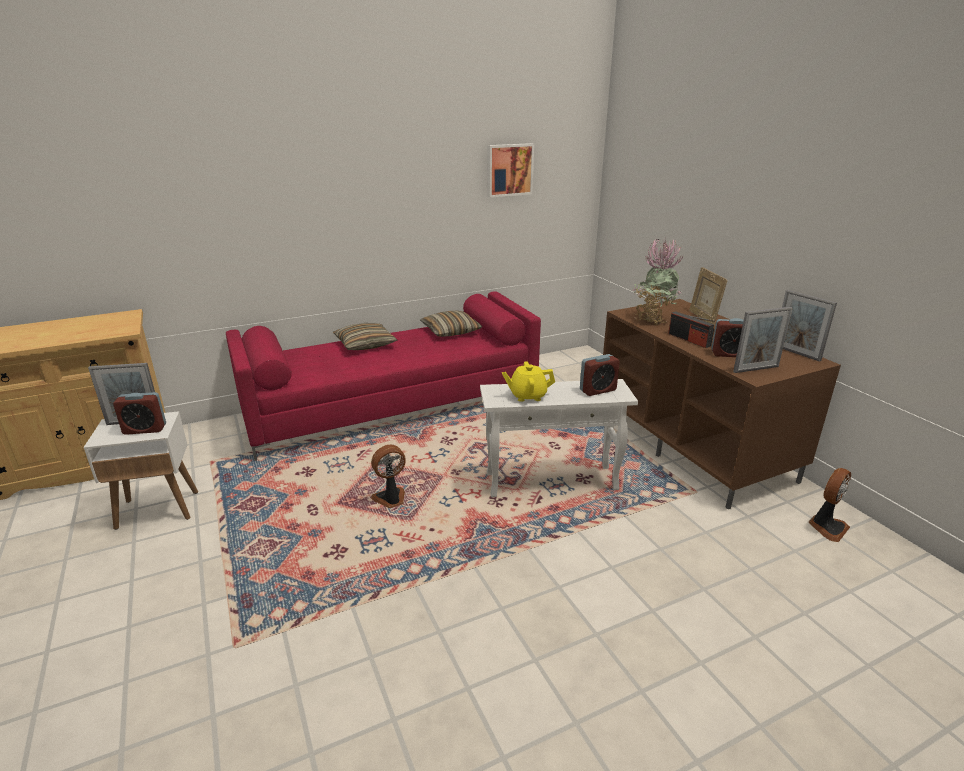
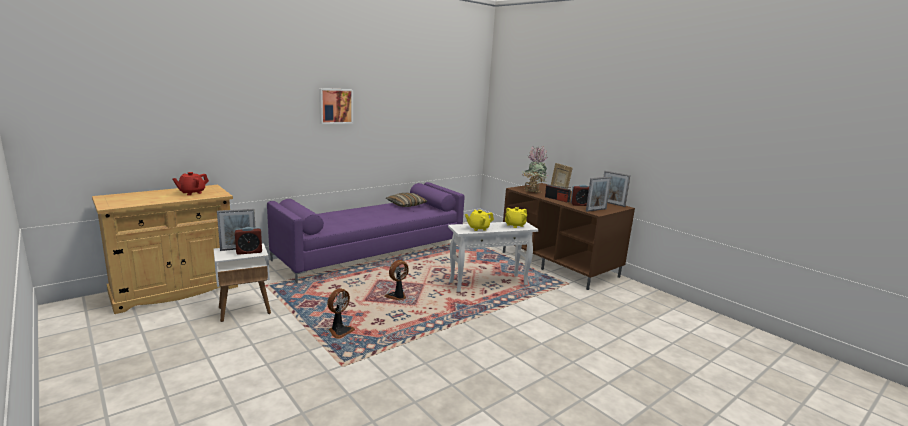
camera: 15 degrees left, 10 degrees down
red sofa [226,291,541,461] -> purple sofa [267,182,465,283]
pillow [333,323,397,350] -> none
picture [487,143,534,198] -> picture moved to [319,88,353,124]
alarm clock [580,354,620,396] -> yellow teapot [505,207,527,228]
fan [808,468,851,542] -> fan moved to [327,288,355,339]
none -> red teapot [173,172,209,195]

